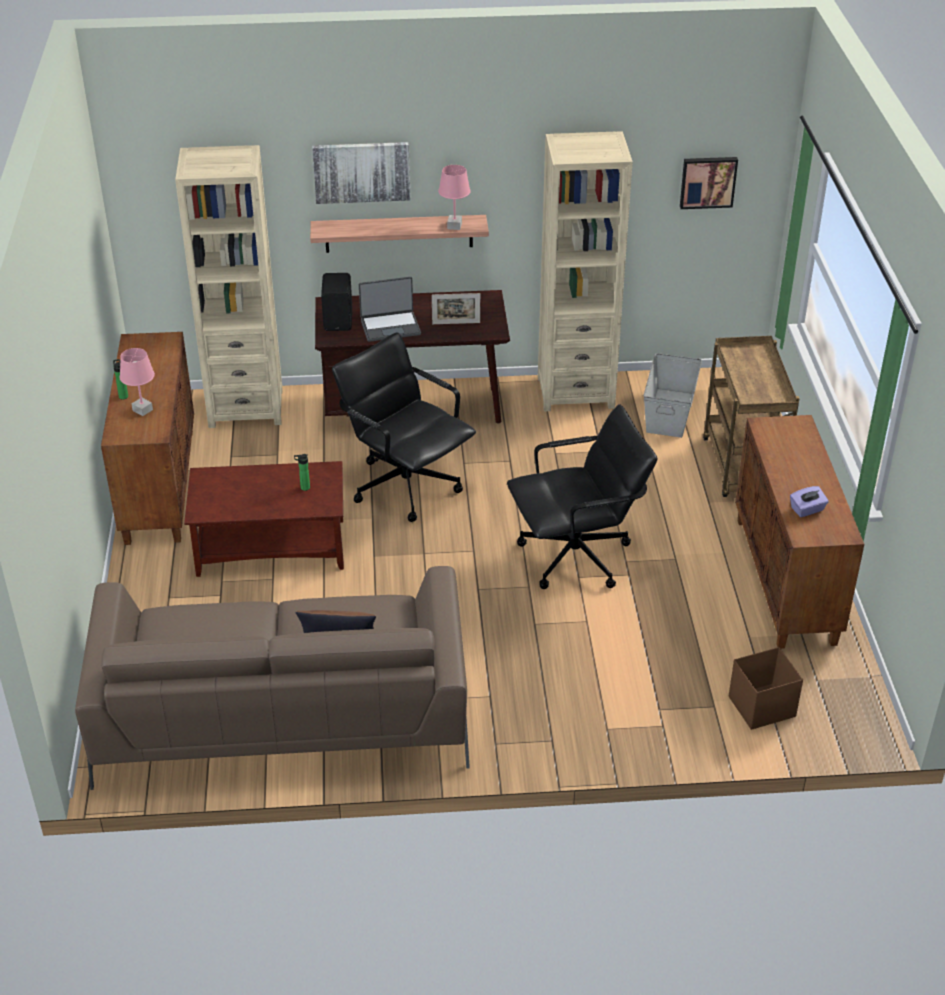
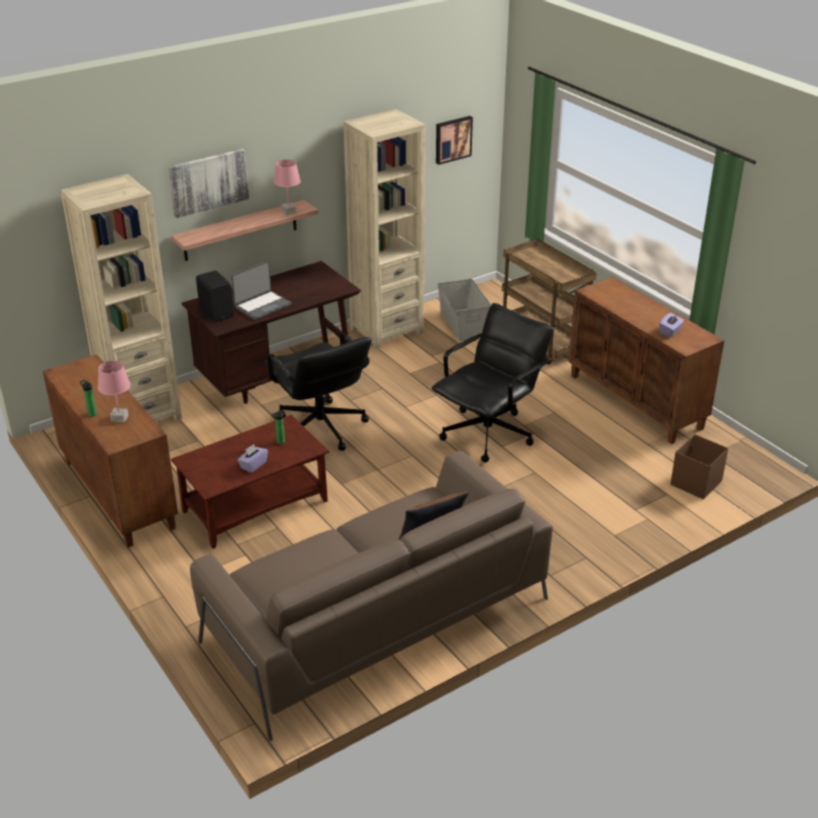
camera: 30 degrees left, 5 degrees down
black office chair [332,333,476,522] -> black office chair turned 135 degrees counterclockwise [264,333,372,451]
picture frame [432,293,480,324] -> none
none -> purple tissue box [237,444,268,473]

